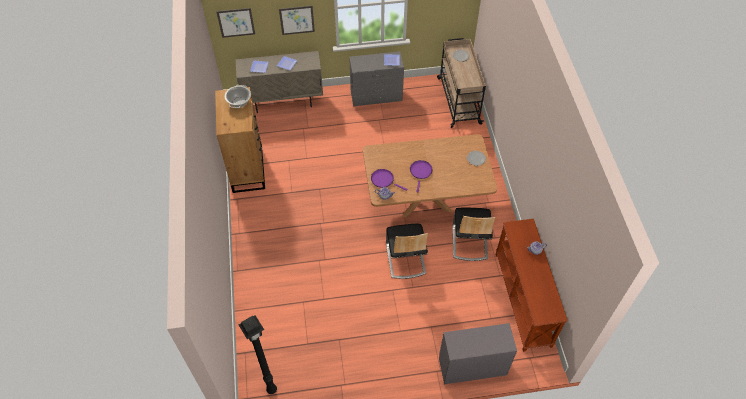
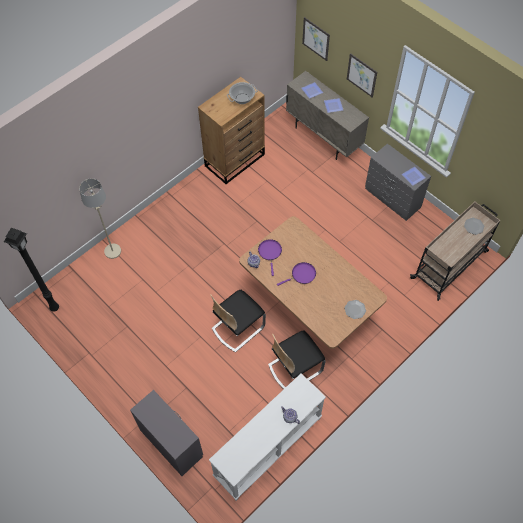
camera: 55 degrees right, 5 degrees up
brown console table [495,219,568,352] -> white console table [209,374,326,501]
none -> beige floor lamp [79,178,121,259]

